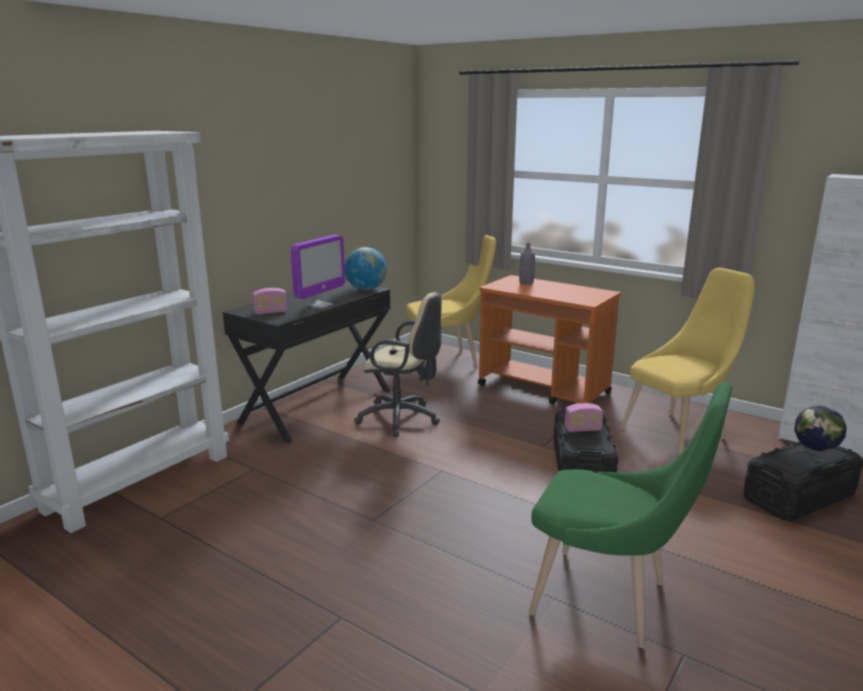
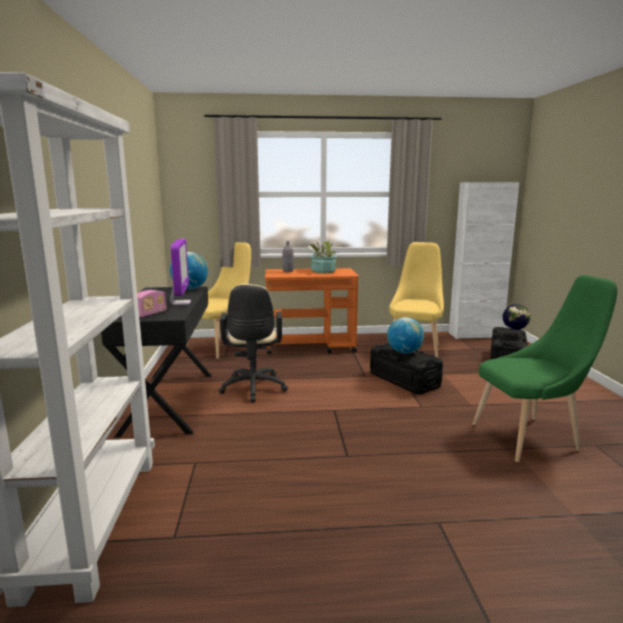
camera: 40 degrees left, 5 degrees down
beige office chair [354,292,442,437] -> beige office chair turned 105 degrees clockwise [218,284,288,402]
radio [565,403,603,432] -> globe [387,317,424,354]
none -> potted plant [308,241,337,273]

